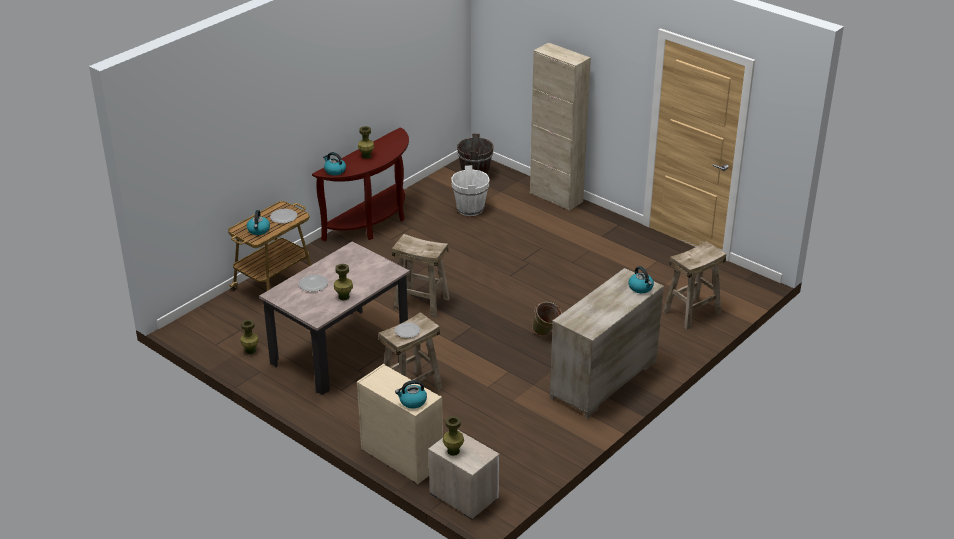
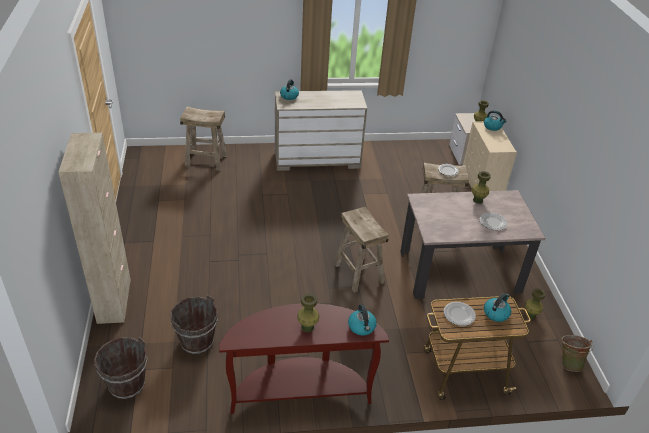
camera: 140 degrees left, 5 degrees up
white bucket [451,165,490,216] -> brown bucket [170,295,218,354]
green bucket [532,302,562,336] -> green bucket moved to [562,335,593,372]

